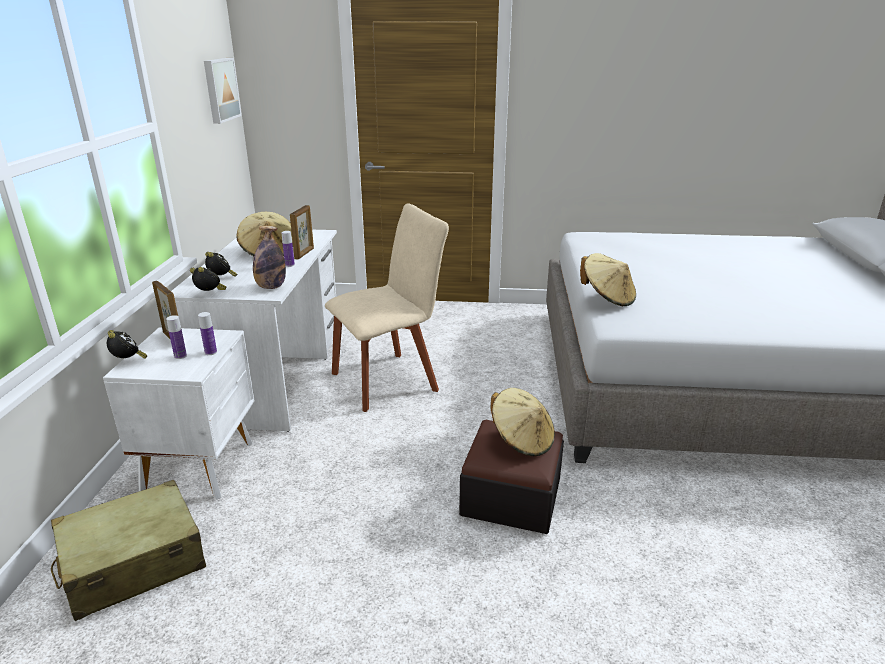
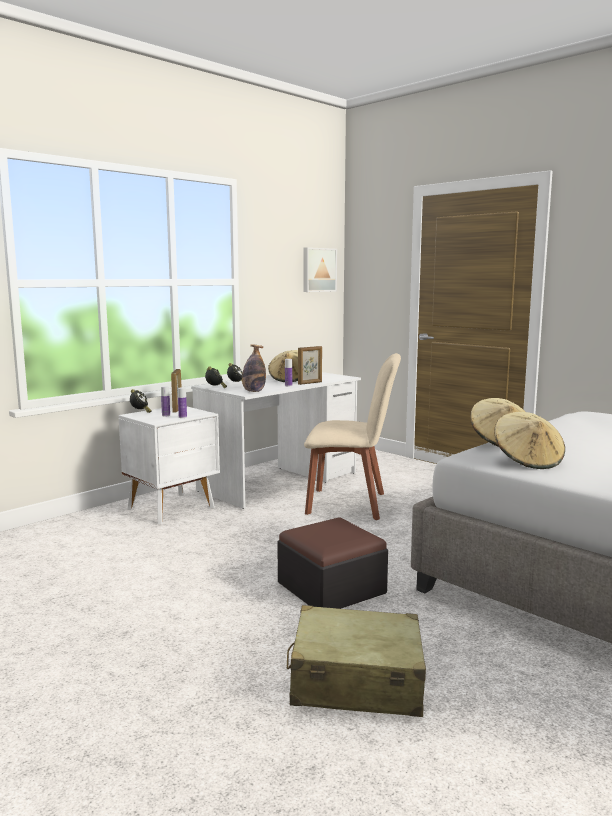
camera: 40 degrees right, 15 degrees down
beige suitcase [51,480,206,621] -> beige suitcase moved to [287,605,426,717]
beige hat [490,388,555,456] -> beige hat moved to [495,412,565,469]

